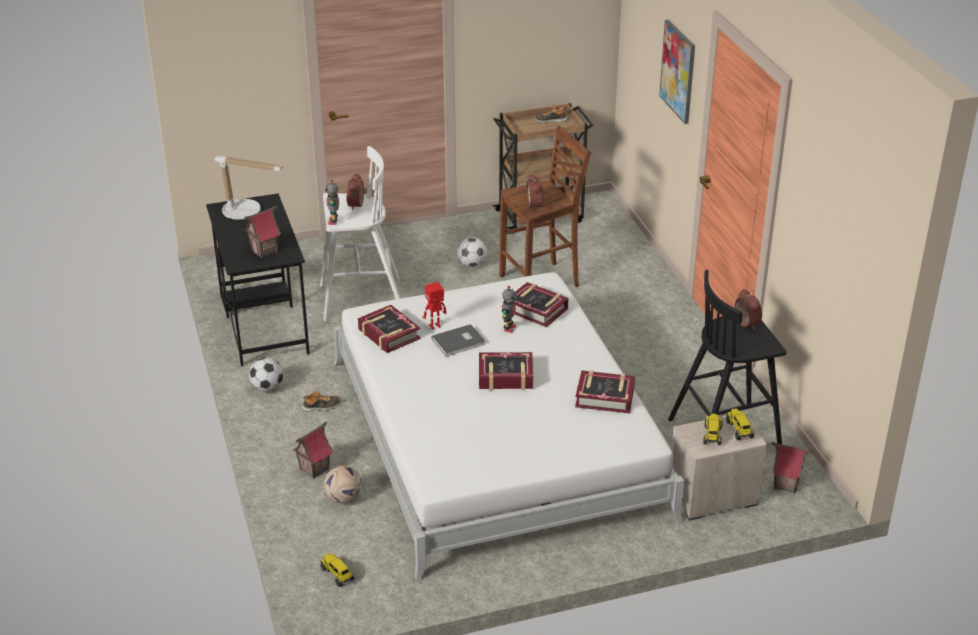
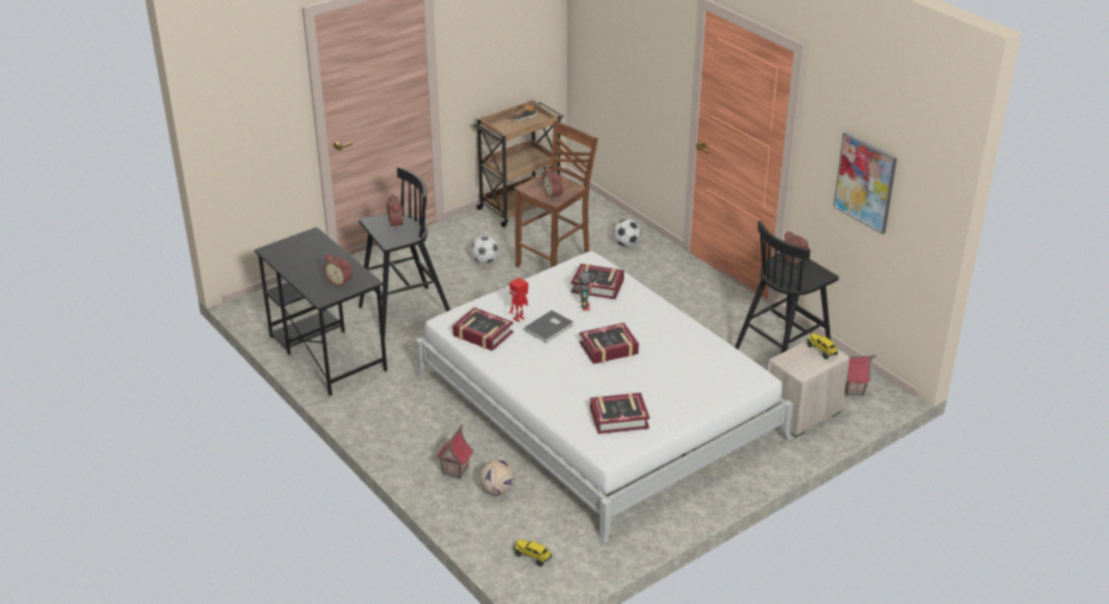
camera: 20 degrees left, 0 degrees up
table lamp [214,156,283,220] -> none
toy house [244,205,281,258] -> alarm clock [324,254,353,287]
football [249,358,283,392] -> football moved to [614,219,641,247]
shoe [302,391,340,412] -> none
white stool [320,146,401,321] -> black stool [359,167,450,337]
toy robot [325,180,339,225] -> none
book [575,370,635,413] -> book moved to [590,392,650,434]
picture [659,20,695,124] -> picture moved to [833,132,897,234]
toy truck [703,413,723,445] -> none

